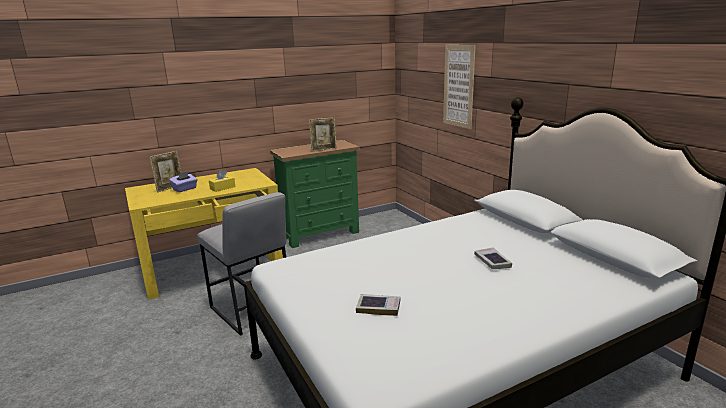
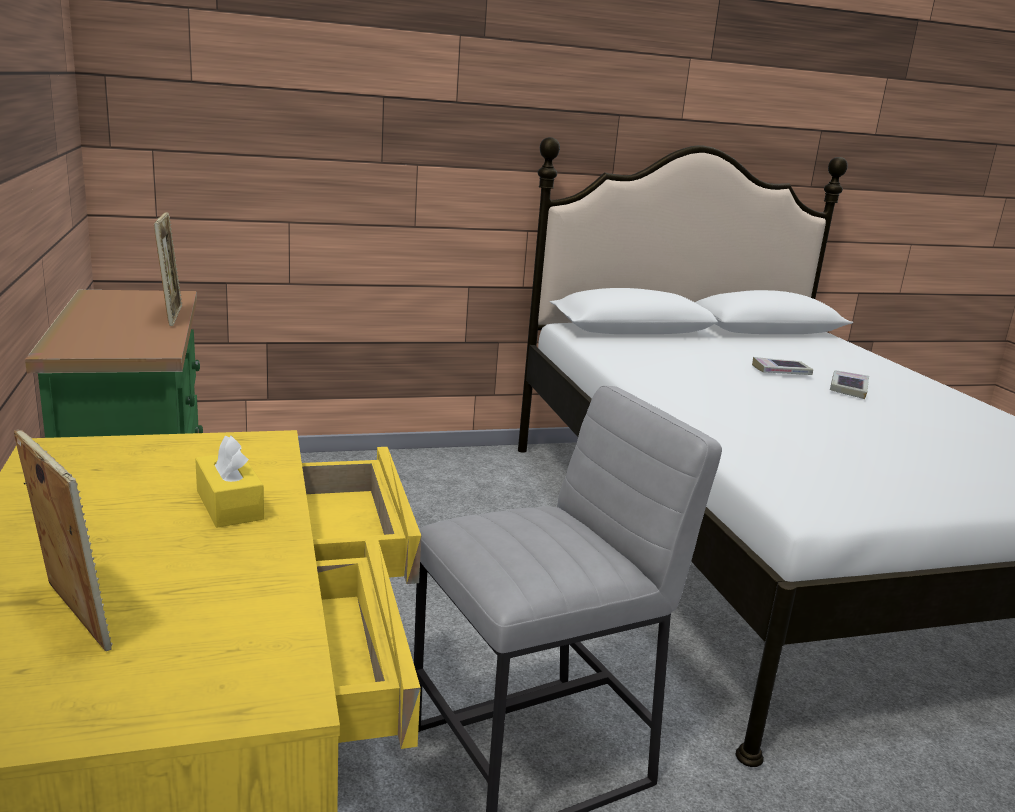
camera: 80 degrees left, 0 degrees up
purple tissue box [169,172,197,192] -> none
book [356,294,400,316] -> book moved to [830,371,869,399]
picture [443,45,476,129] -> none

